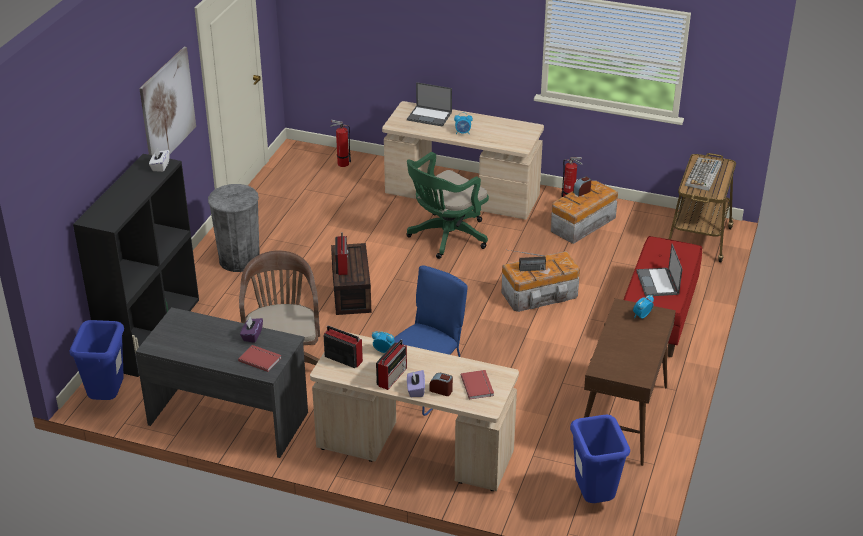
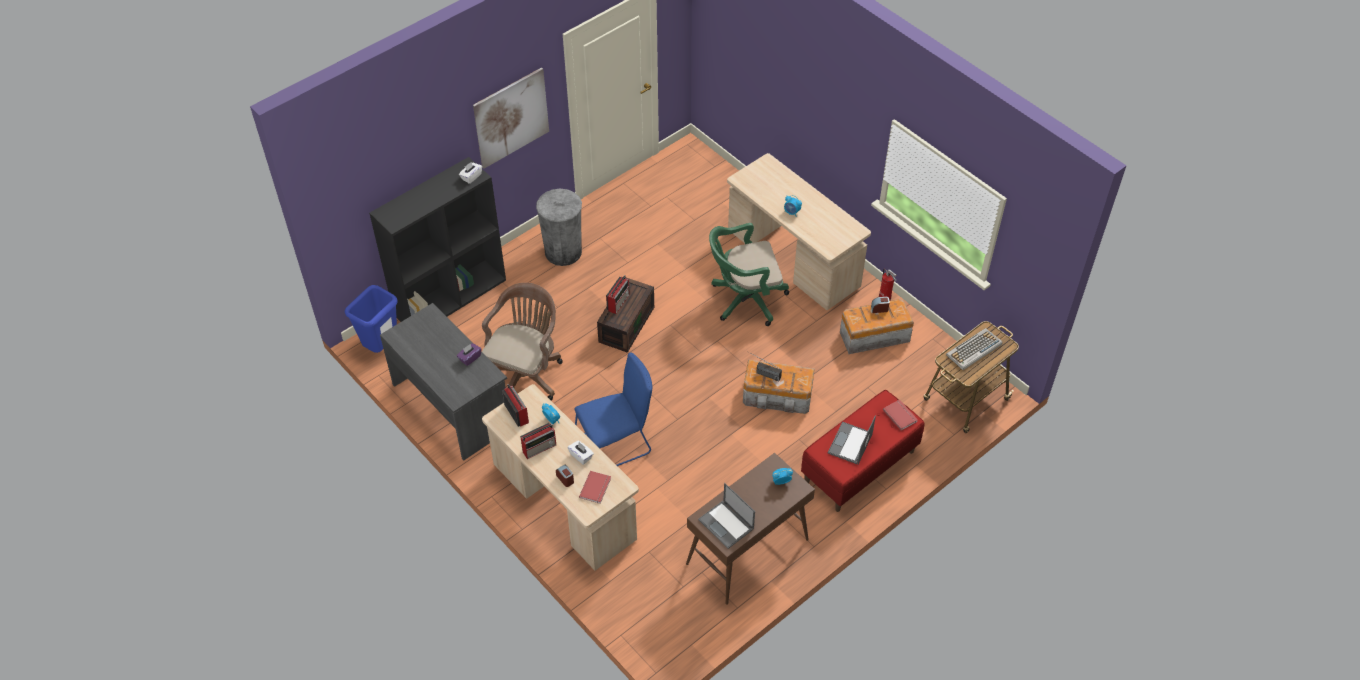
camera: 30 degrees right, 15 degrees up
red book [238,345,281,372] -> red book moved to [883,400,918,430]
fire extinguisher [330,120,351,167] -> none
laptop [407,82,452,127] -> laptop moved to [698,483,755,549]
purple tissue box [407,370,425,397] -> none
blue trash can [570,415,630,503] -> none
none -> white tissue box [568,441,594,465]

